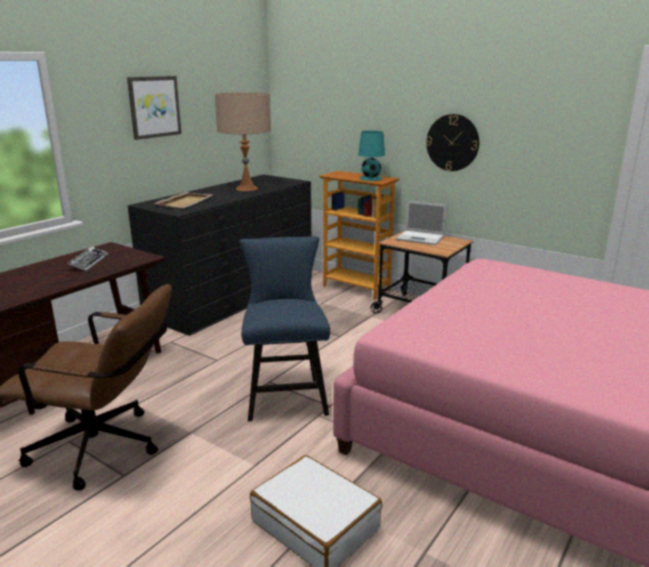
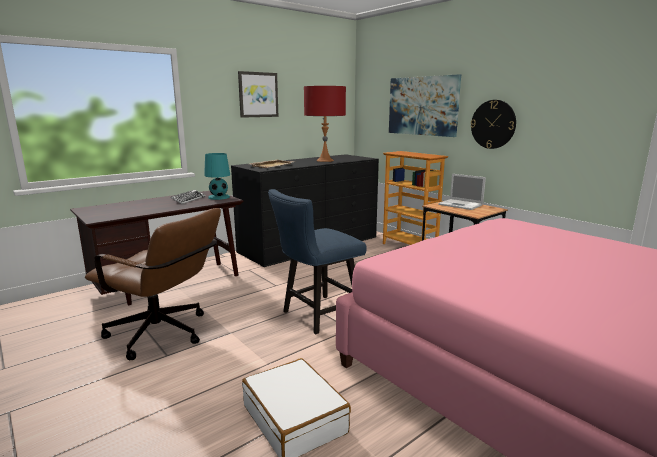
camera: 15 degrees right, 5 degrees down
beige table lamp [215,92,271,191] -> red table lamp [304,86,346,162]
blue chair [239,236,330,421] -> blue chair turned 135 degrees counterclockwise [268,189,367,334]
turquoise table lamp [358,131,385,181] -> turquoise table lamp moved to [204,153,230,200]
none -> picture [389,74,461,137]

